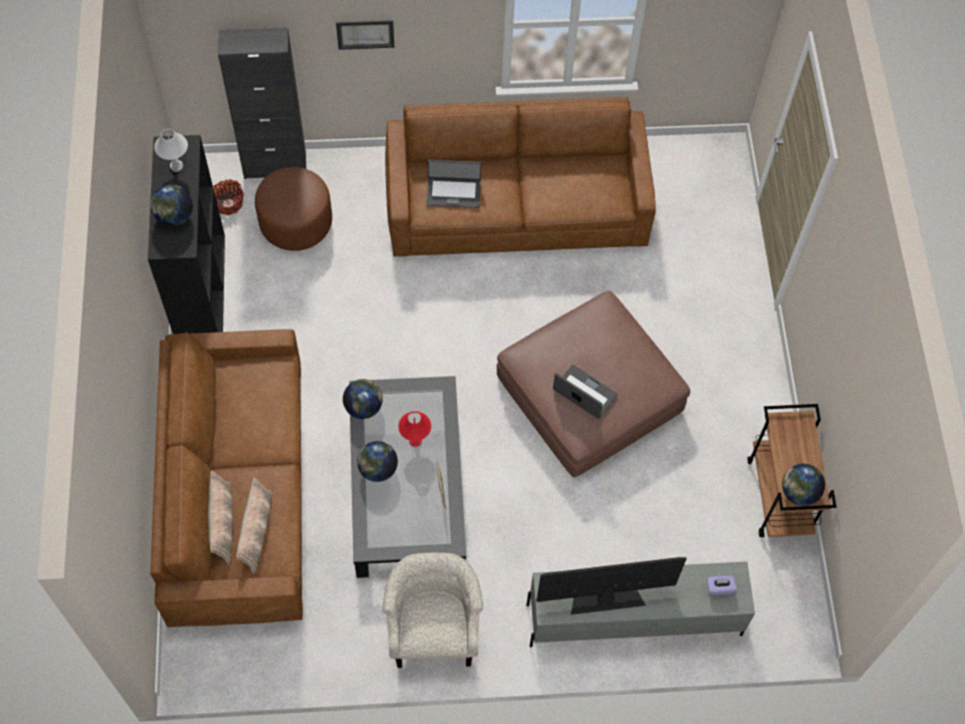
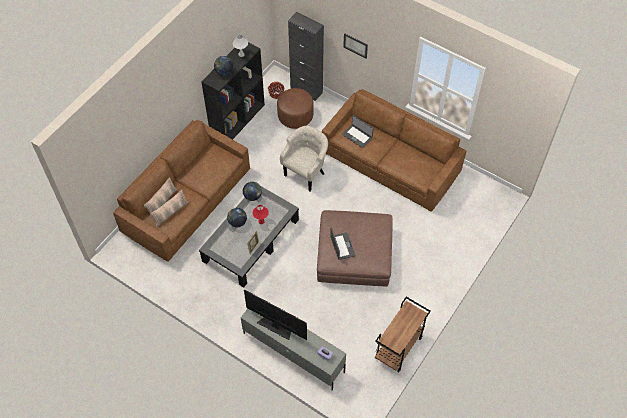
camera: 40 degrees right, 5 degrees down
beige armchair [382,553,483,668] -> beige armchair moved to [280,126,328,191]
globe [782,464,825,506] -> none

